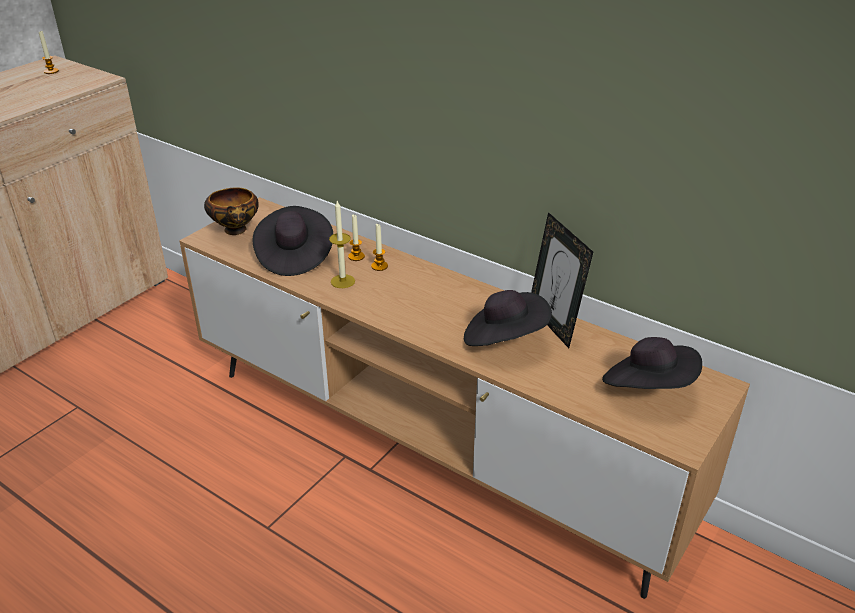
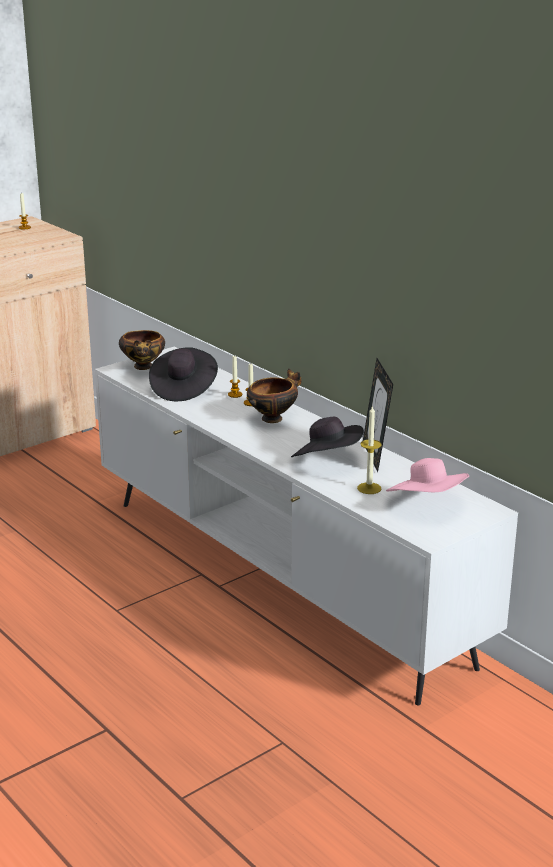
camera: 15 degrees right, 10 degrees down
brown tv stand [179,197,750,599] -> white tv stand [95,347,518,705]
candle [329,201,355,288] -> candle moved to [357,405,382,494]
black hat [602,337,702,389] -> pink hat [386,458,469,492]
none -> bowl [247,369,302,423]

